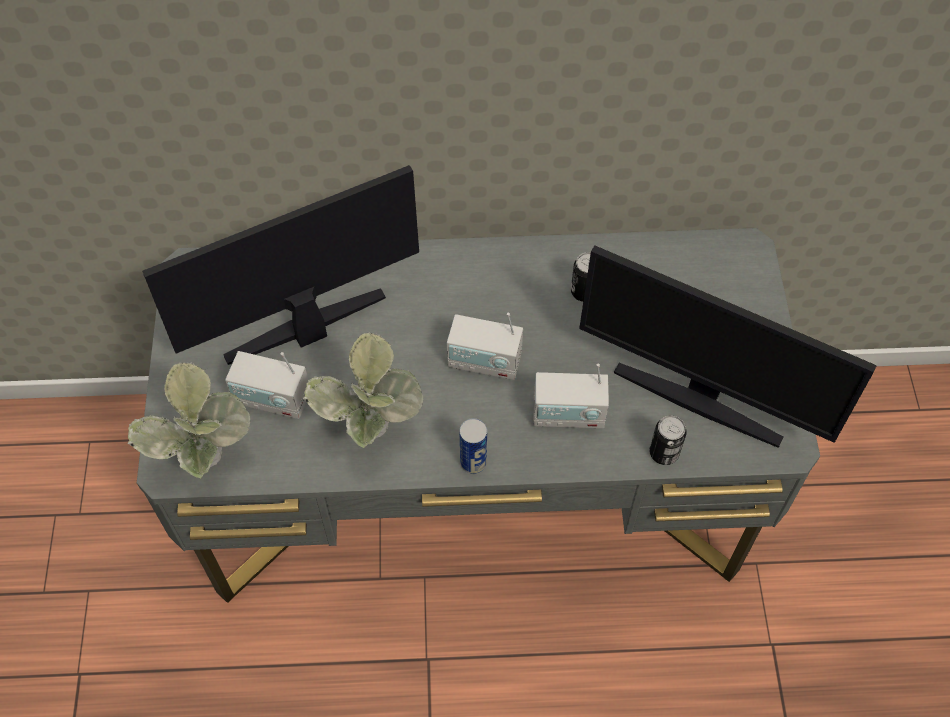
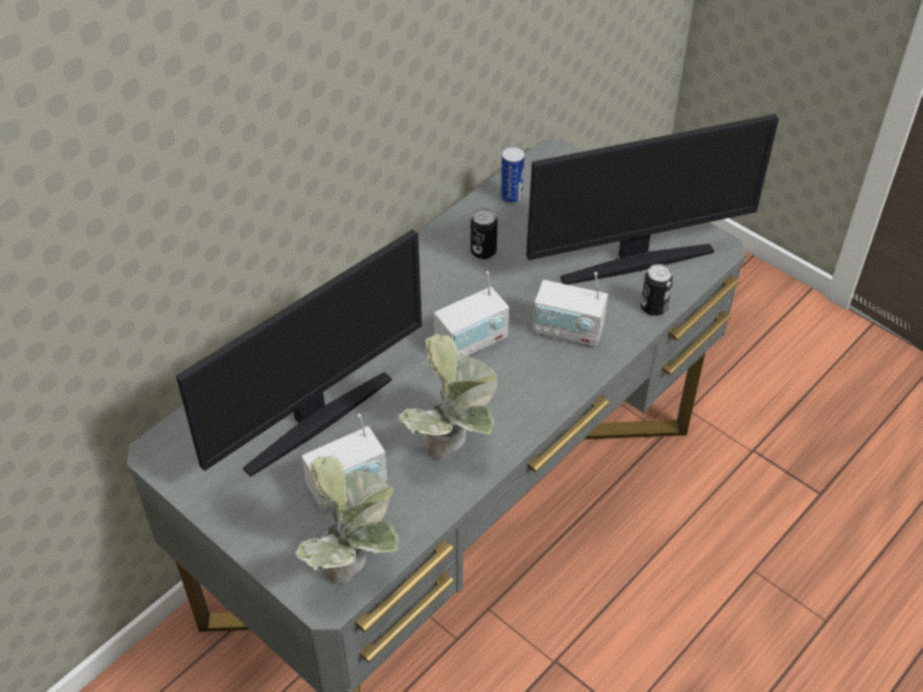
camera: 45 degrees left, 10 degrees down
monitor [142,165,419,365] -> monitor turned 150 degrees counterclockwise [176,229,422,477]
can [459,418,487,474] -> can moved to [501,147,525,205]
radio [533,363,609,429] -> radio turned 60 degrees clockwise [533,272,608,347]

